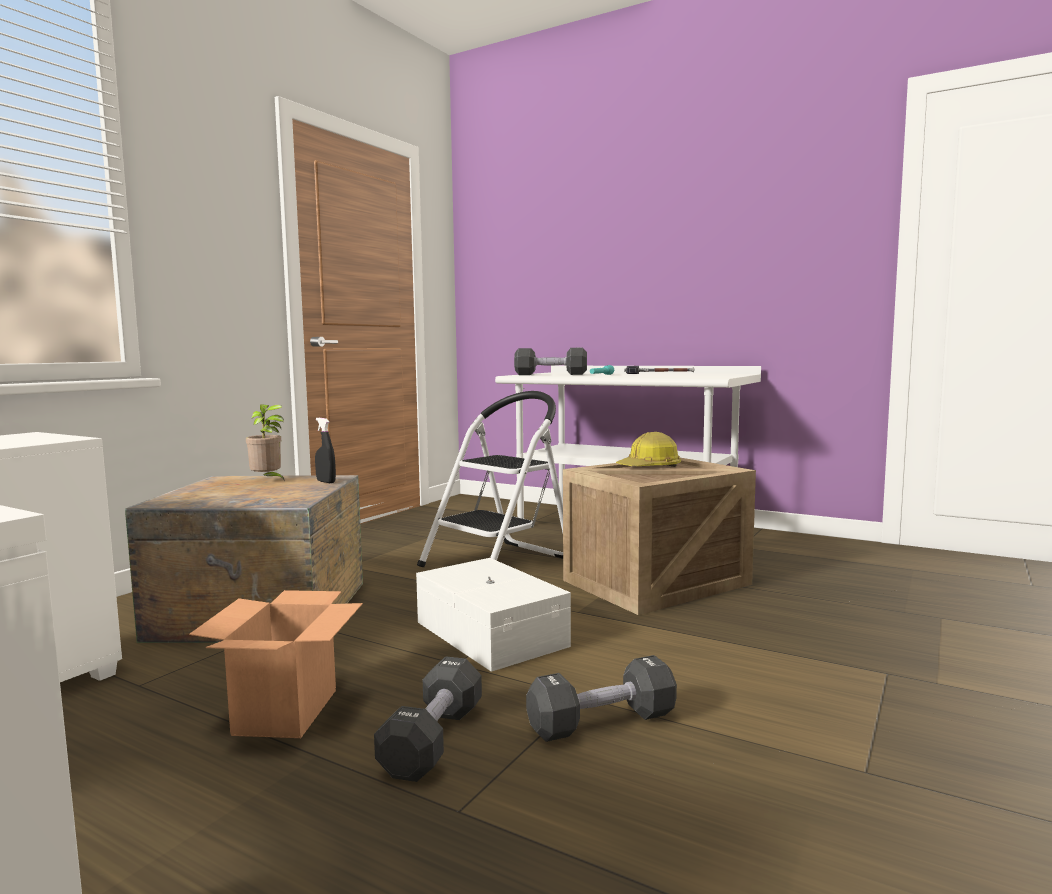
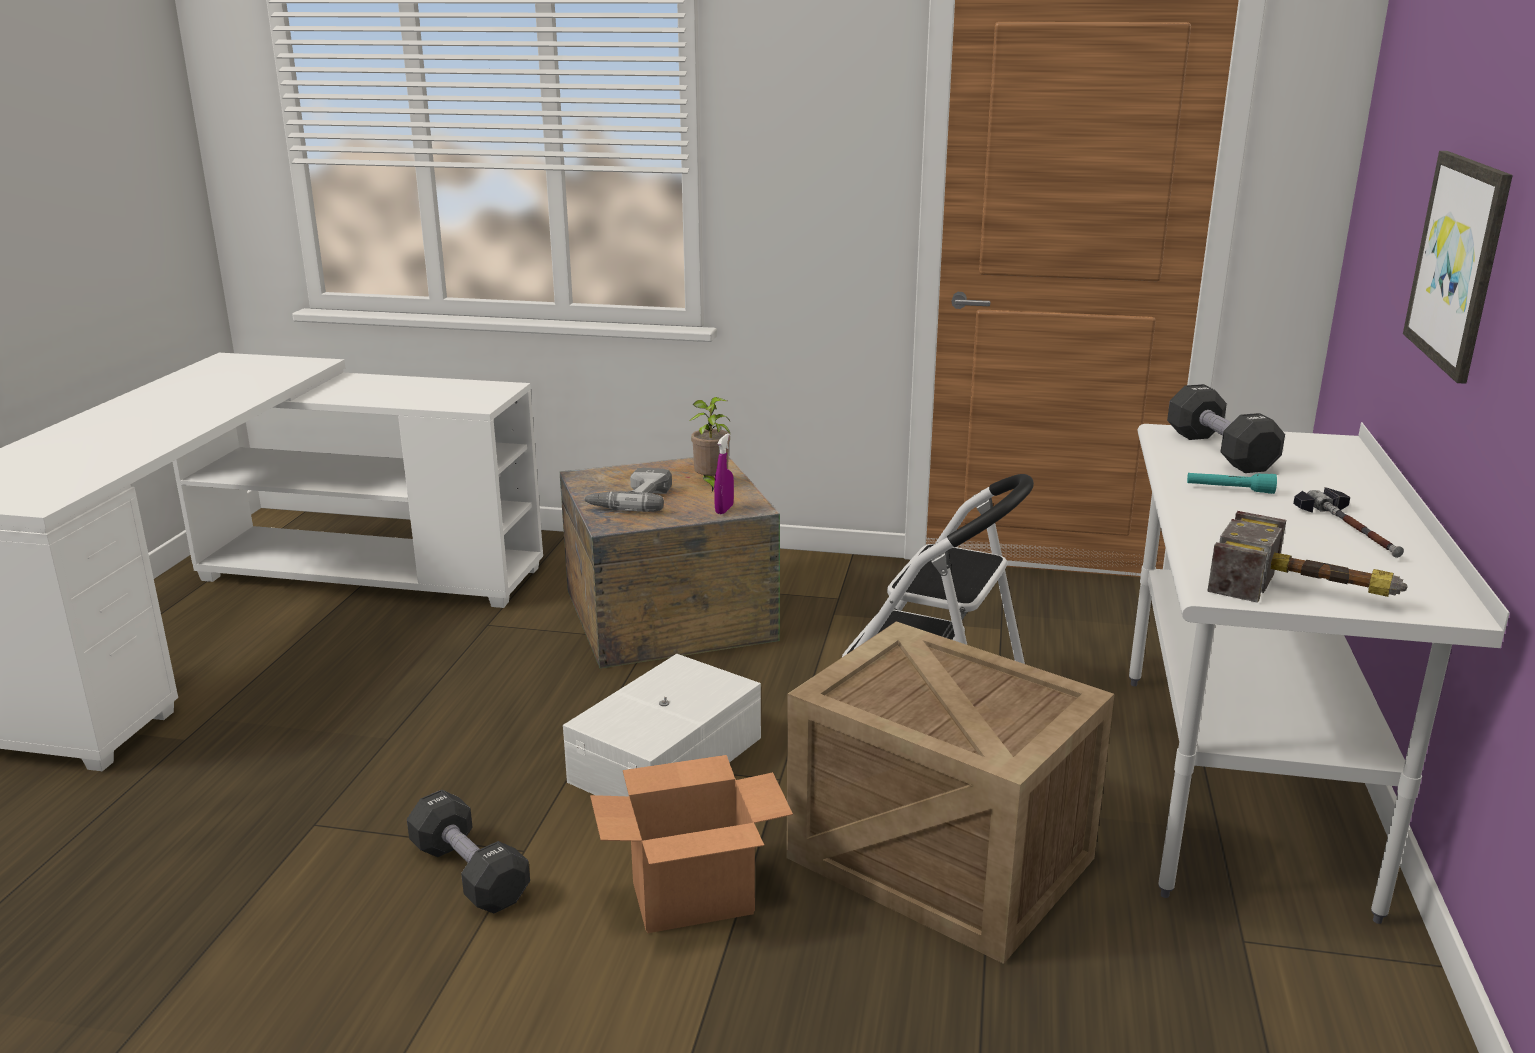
camera: 70 degrees right, 15 degrees up
cardboard box [189,590,363,738] -> cardboard box moved to [590,755,793,933]
black spray bottle [315,418,336,483] -> purple spray bottle [714,433,734,514]
black dumbbell [374,656,482,782] -> none
hard hat [616,432,681,467] -> none
none -> power drill [583,468,672,512]
none -> hammer [1207,511,1407,603]
none -> picture [1403,151,1513,384]

